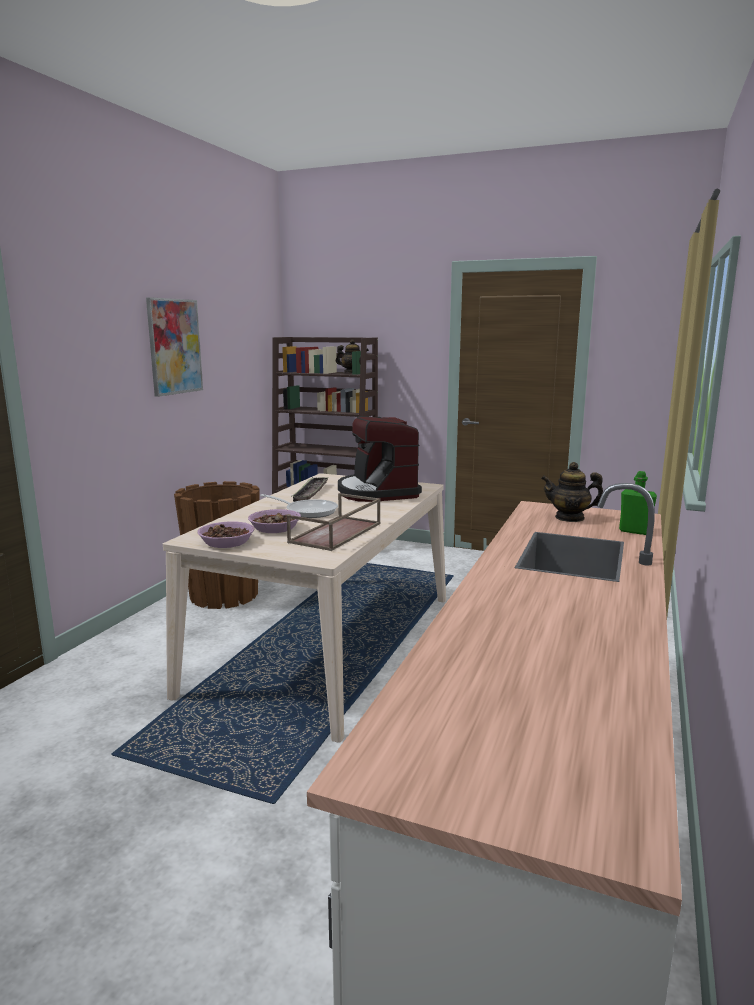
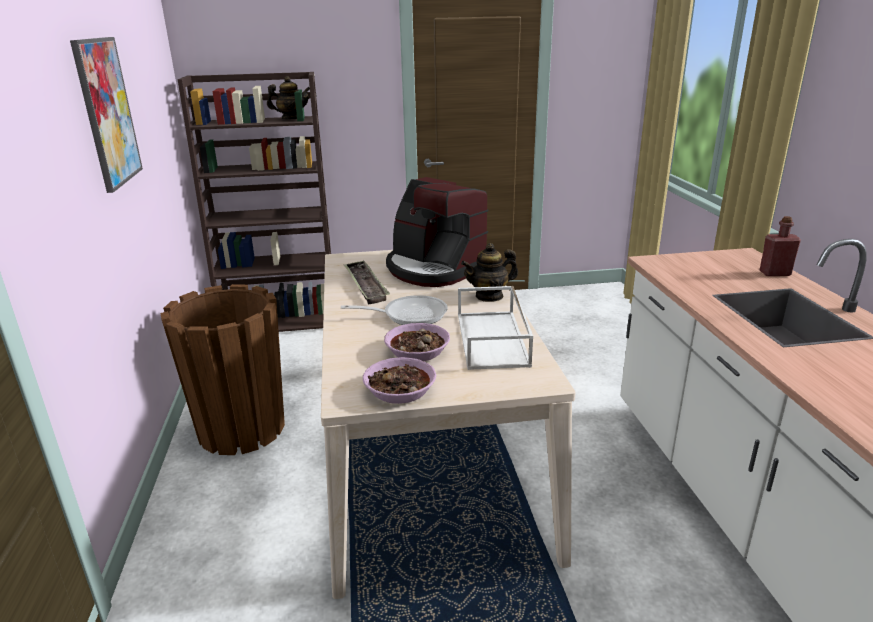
camera: 30 degrees left, 10 degrees up
brown tray [287,493,381,551] -> white tray [458,286,533,370]
teapot [541,462,603,522] -> teapot moved to [461,243,518,302]
green bottle [619,471,657,535] -> red bottle [760,216,801,276]

